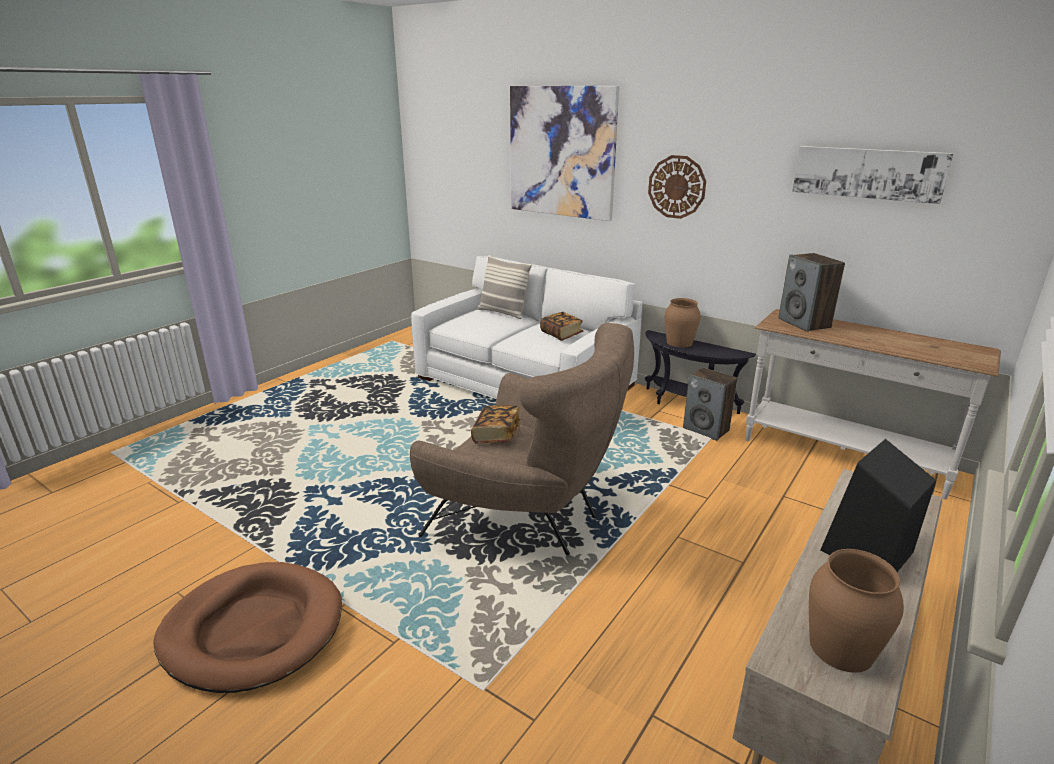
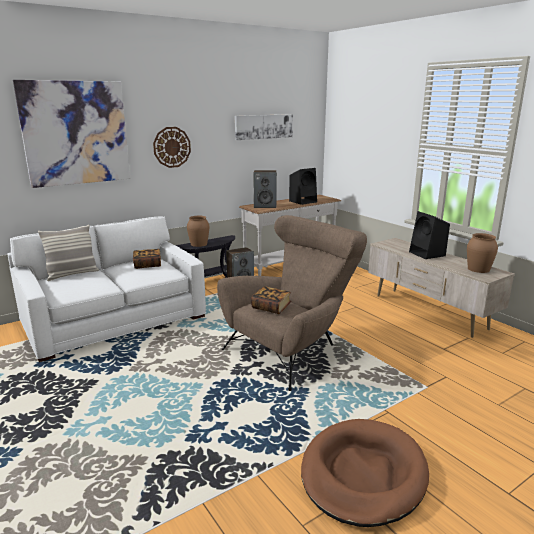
camera: 70 degrees left, 5 degrees down
none -> black speaker [289,168,317,205]

